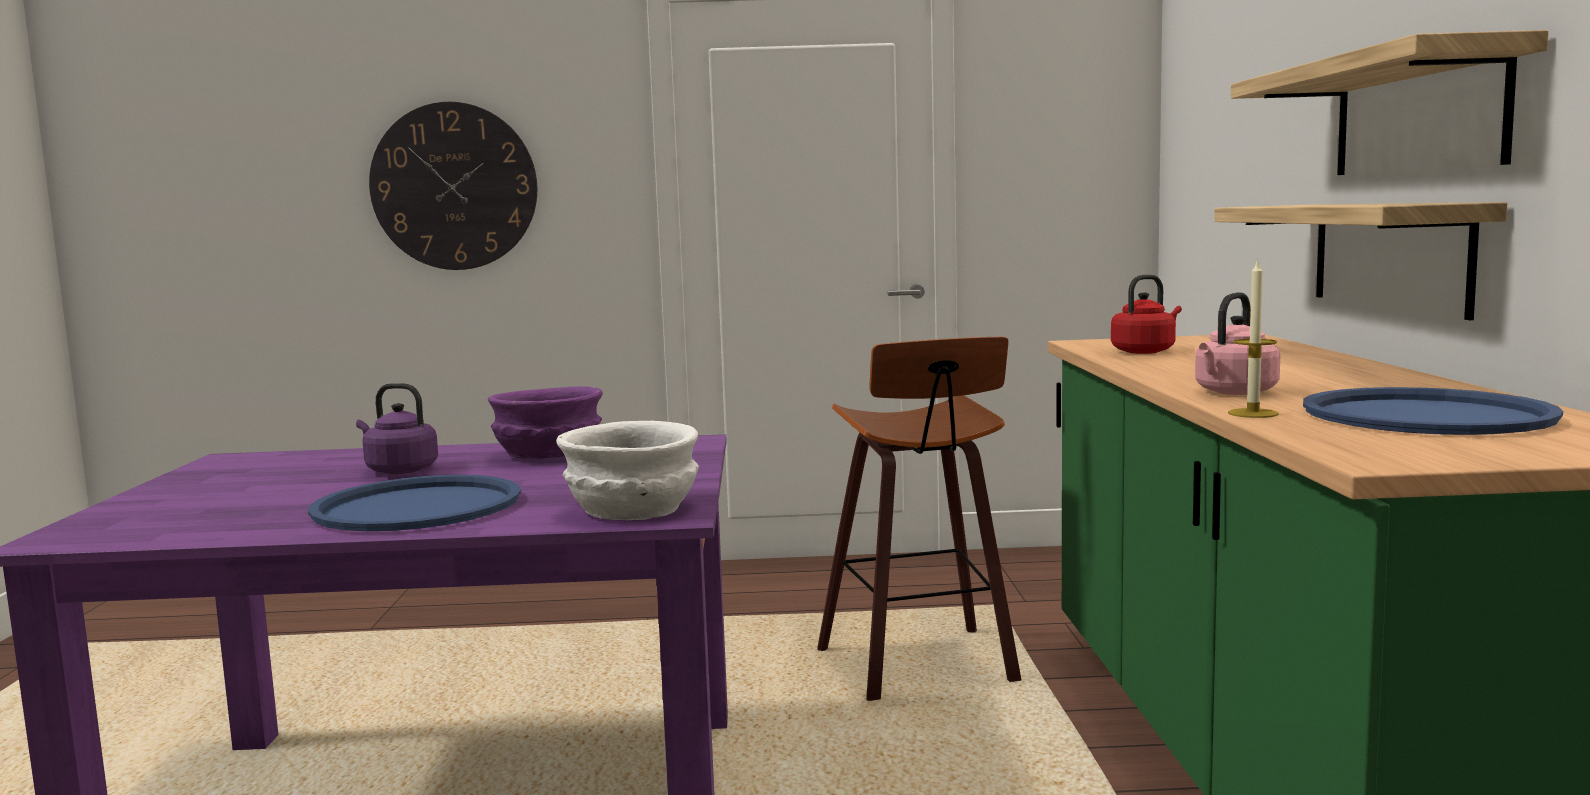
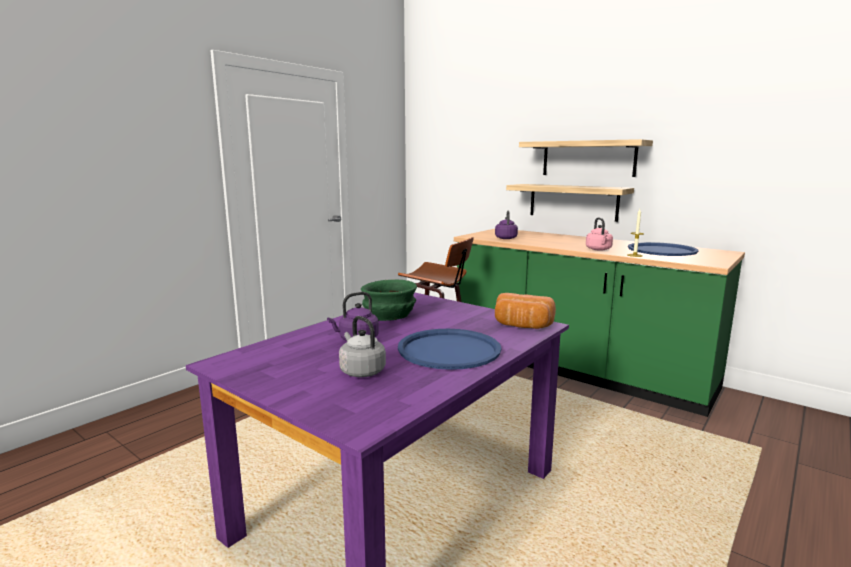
camera: 50 degrees left, 5 degrees up
wall clock [369,102,537,270] -> none
purple bowl [488,386,603,459] -> green bowl [361,279,417,321]
white bowl [556,421,699,520] -> bread [495,293,556,329]
red kettle [1111,275,1182,354] -> purple kettle [495,210,518,239]
none -> grey kettle [339,316,386,377]

